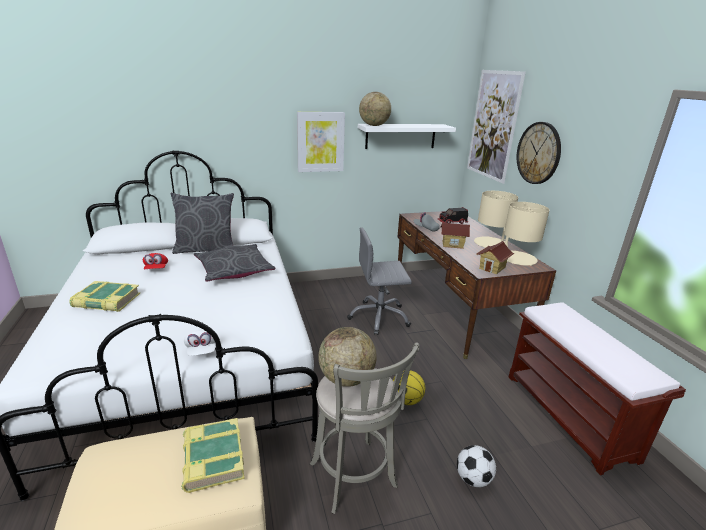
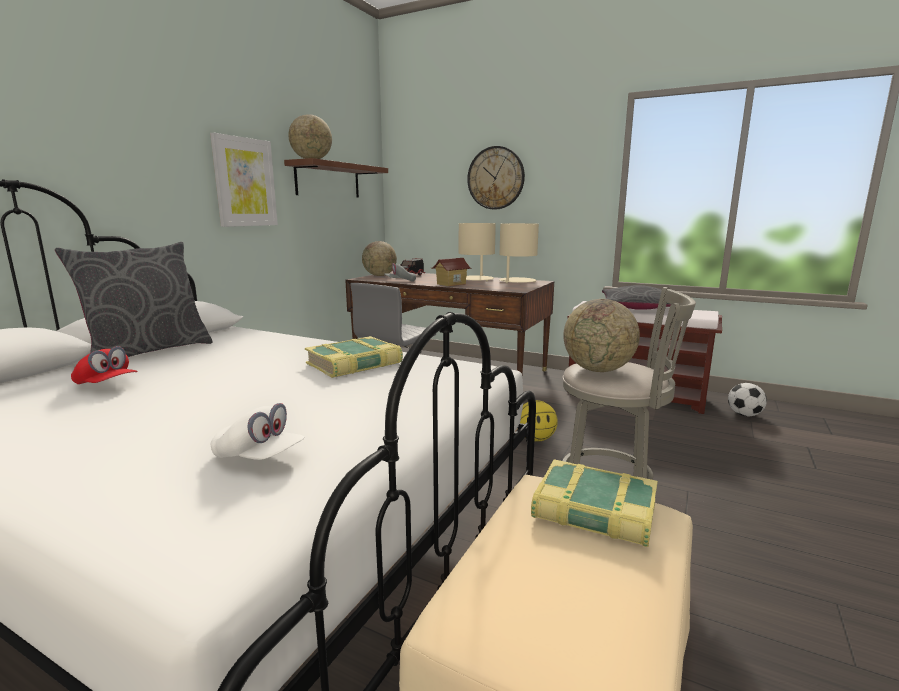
camera: 45 degrees left, 10 degrees down
book [69,281,140,312] -> book moved to [305,336,403,378]
white cap [184,330,215,356] -> white cap moved to [211,403,305,460]
grey pillow [194,244,275,282] -> grey pillow moved to [602,285,671,310]
white shelf [358,124,456,149] -> brown shelf [284,158,388,198]
football [457,445,496,487] -> football moved to [728,383,767,416]
picture [467,70,526,184] -> none
toy house [476,241,515,274] -> none
none -> globe [362,241,397,276]

